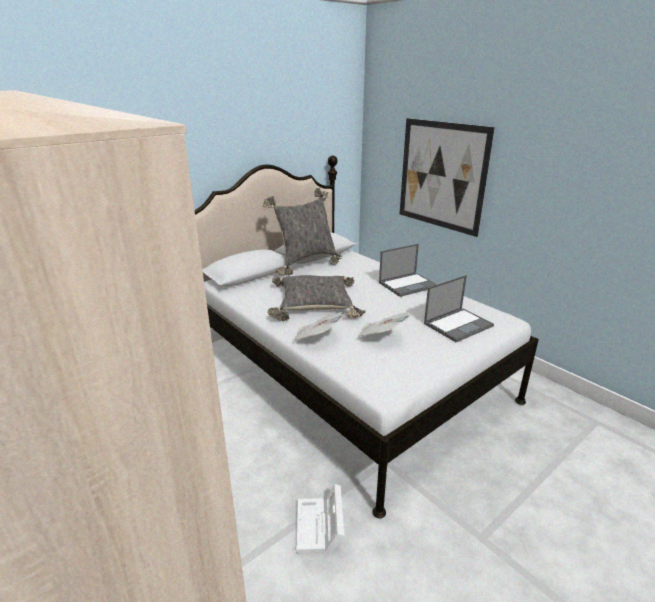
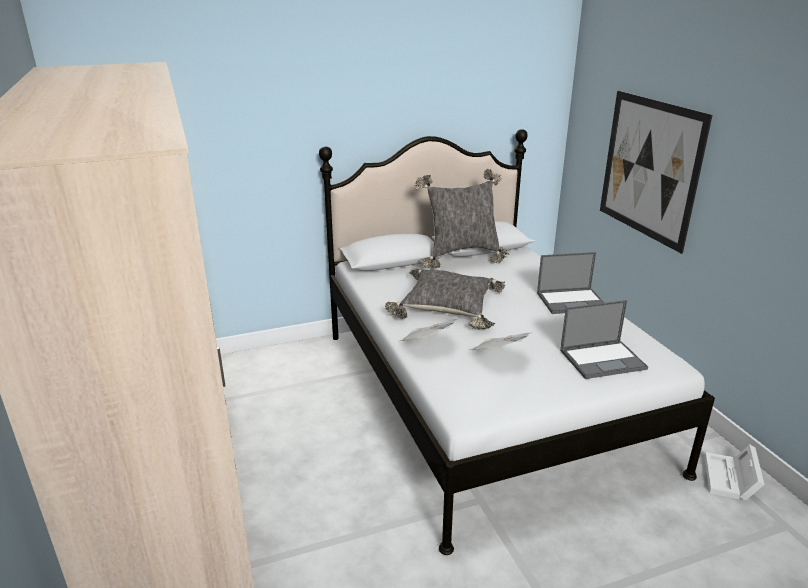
camera: 20 degrees right, 0 degrees up
white storage box [296,484,344,554] -> white storage box moved to [704,444,764,501]

